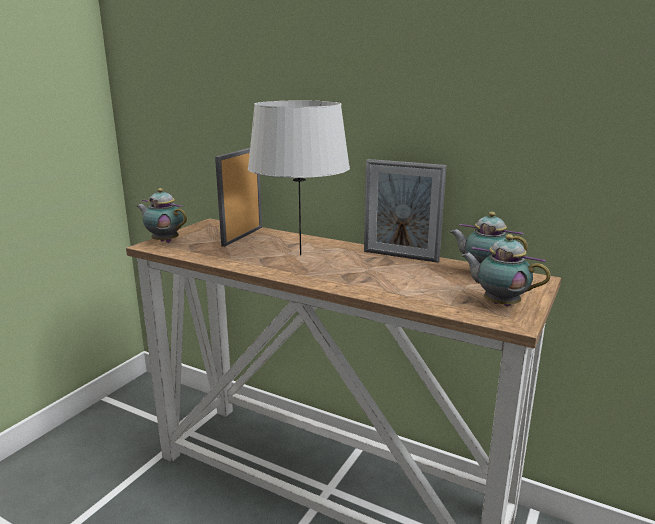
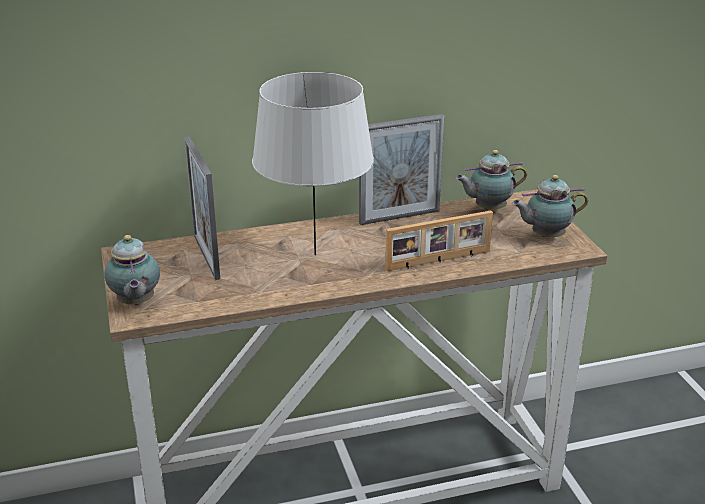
camera: 45 degrees left, 10 degrees up
teapot [137,188,187,243] -> teapot turned 90 degrees counterclockwise [104,235,160,305]
none -> picture frame [385,210,493,271]

